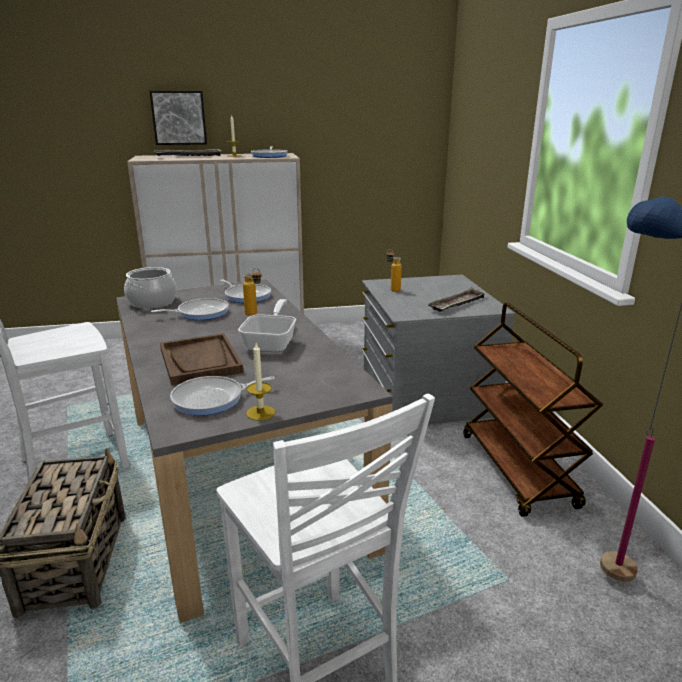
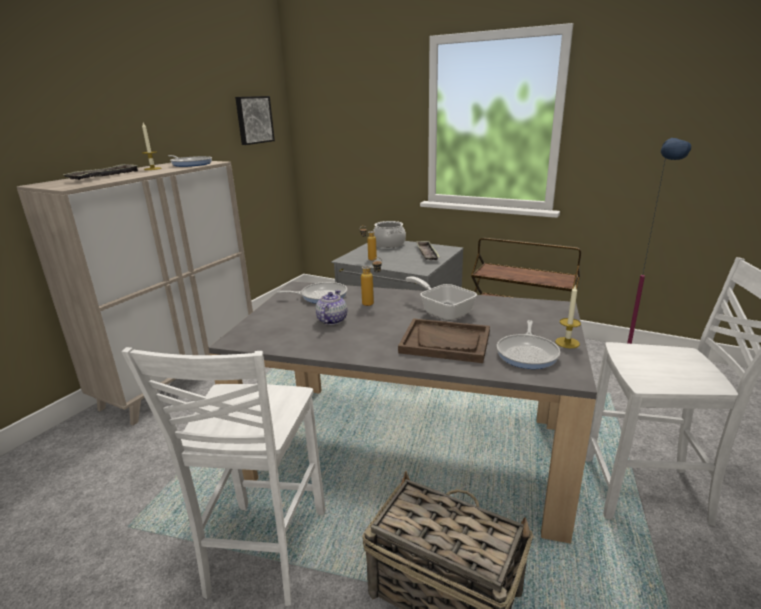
camera: 50 degrees left, 0 degrees up
cooking pot [124,267,177,308] -> cooking pot moved to [373,221,406,248]
picture [150,91,207,145] -> picture moved to [235,96,275,145]
frying pan [151,298,229,320] -> teapot [315,290,347,325]

